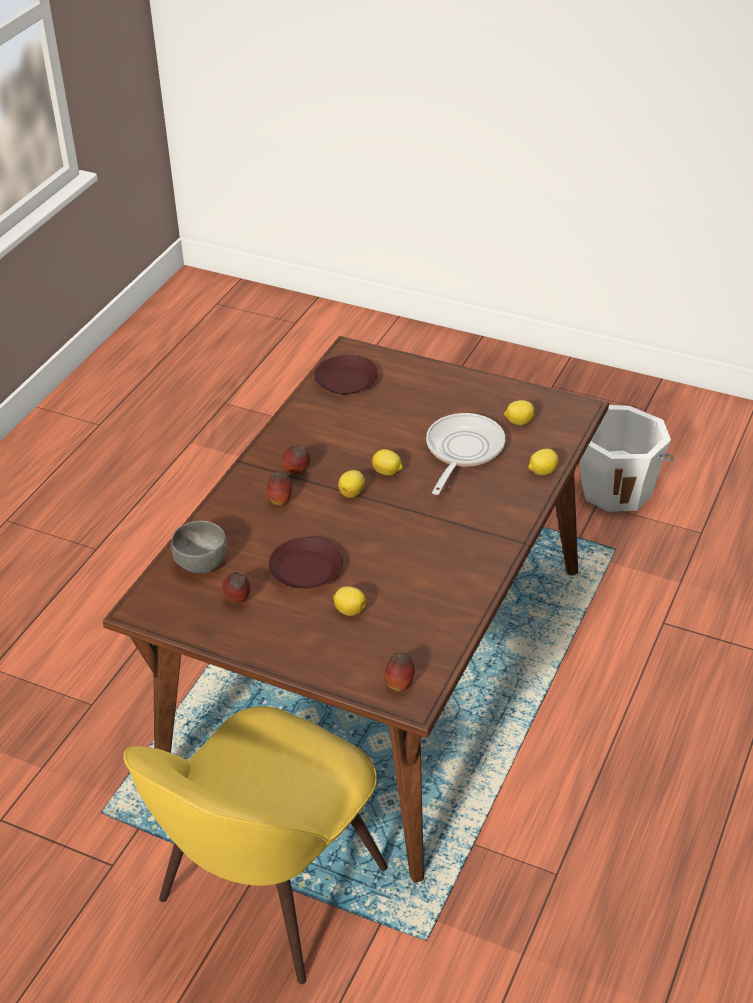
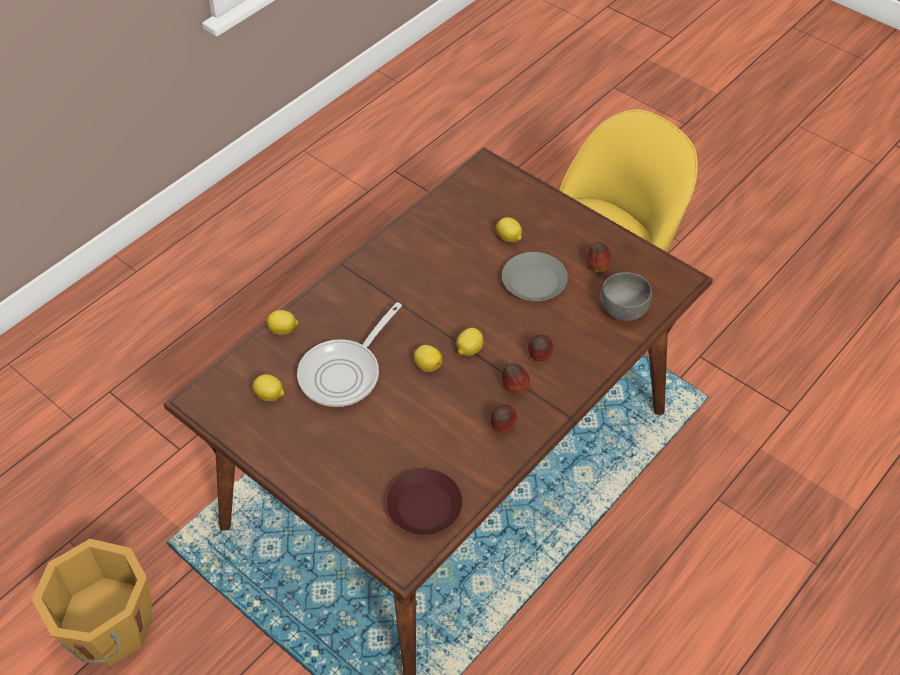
camera: 165 degrees left, 10 degrees up
brown plate [268,537,343,589] -> grey plate [502,252,568,301]
apple [385,653,415,691] -> apple moved to [490,404,518,432]
white bucket [579,405,674,512] -> orange bucket [32,539,153,666]

